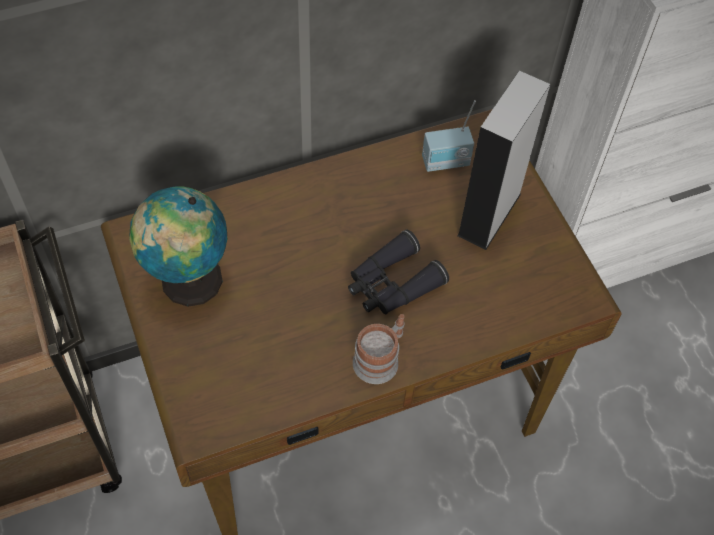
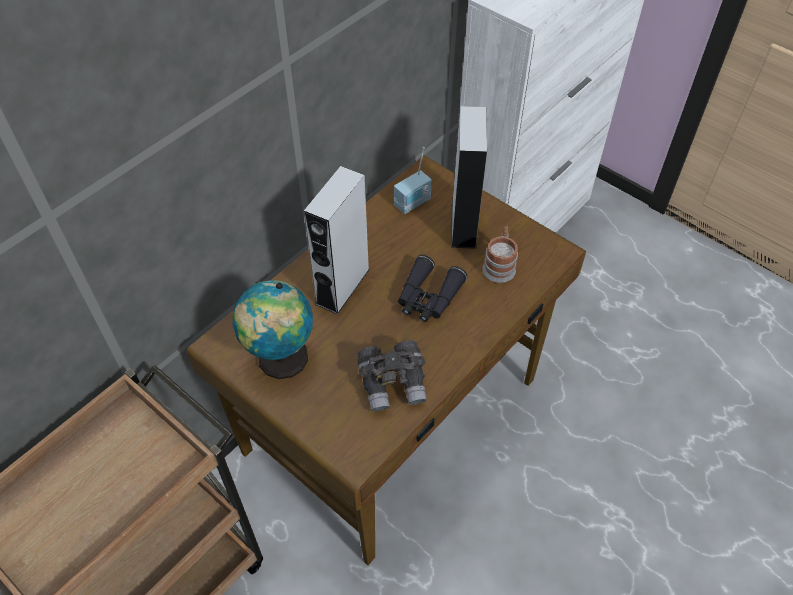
camera: 25 degrees left, 5 degrees down
mug [353,314,405,384] -> mug moved to [482,226,518,283]
none -> grey speaker [304,166,370,315]
none -> grey binoculars [358,340,427,412]

